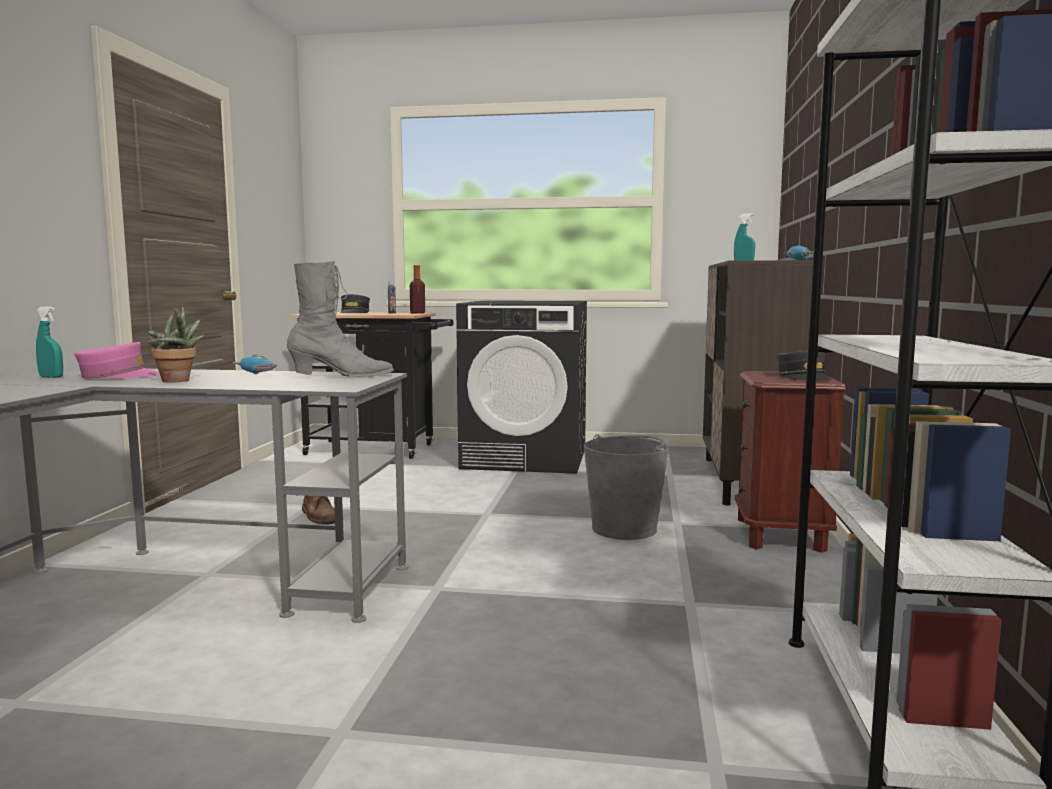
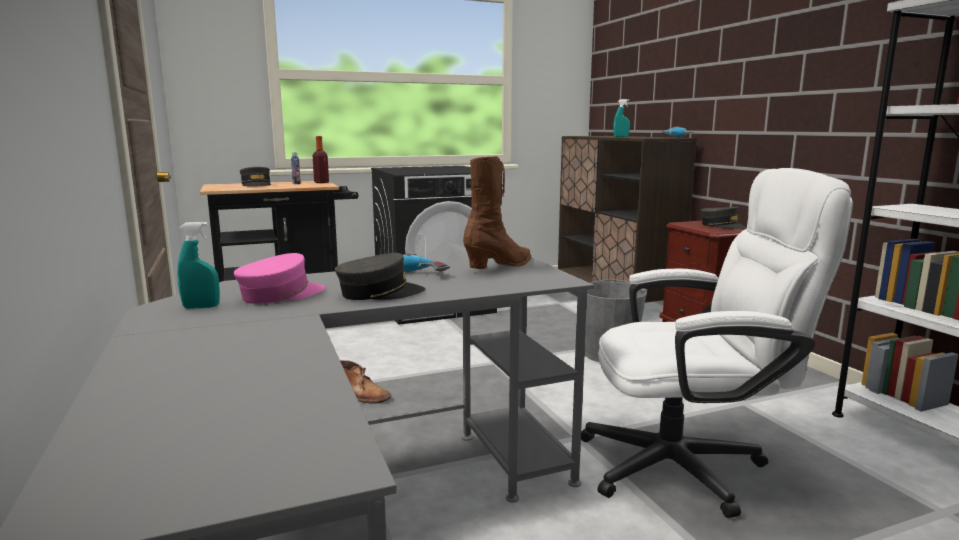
camera: 30 degrees left, 5 degrees up
potted plant [147,306,205,383] -> grey cap [335,253,425,300]
grey boot [287,261,394,378] -> brown boot [463,156,531,269]
none -> white office chair [581,168,853,518]

